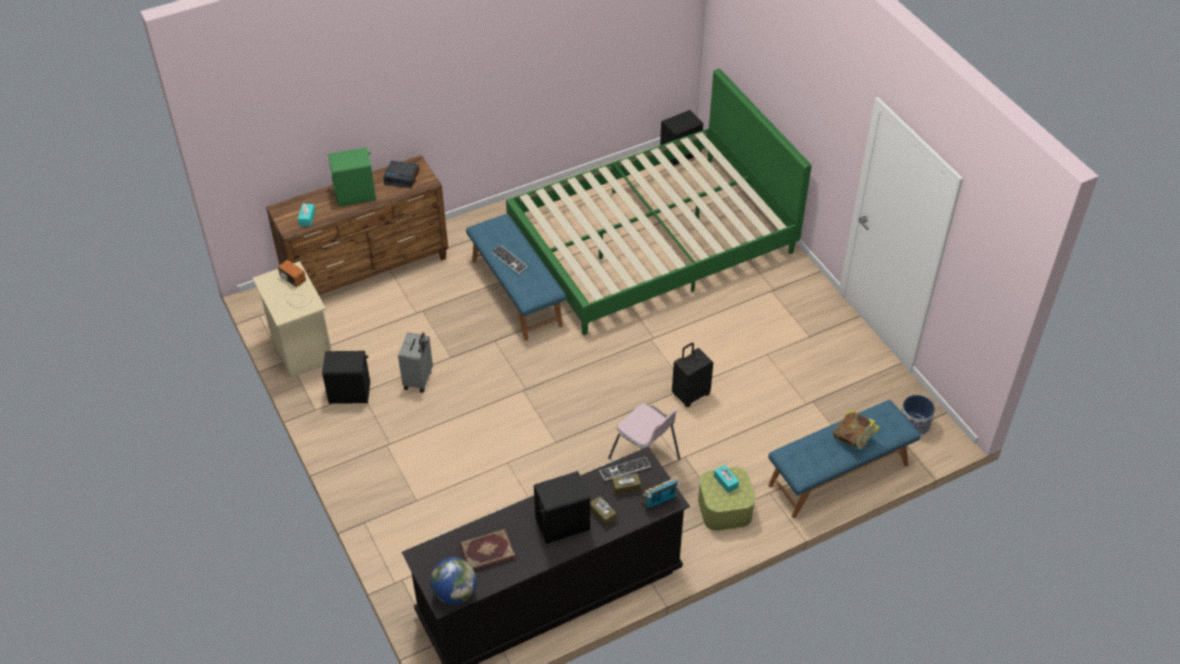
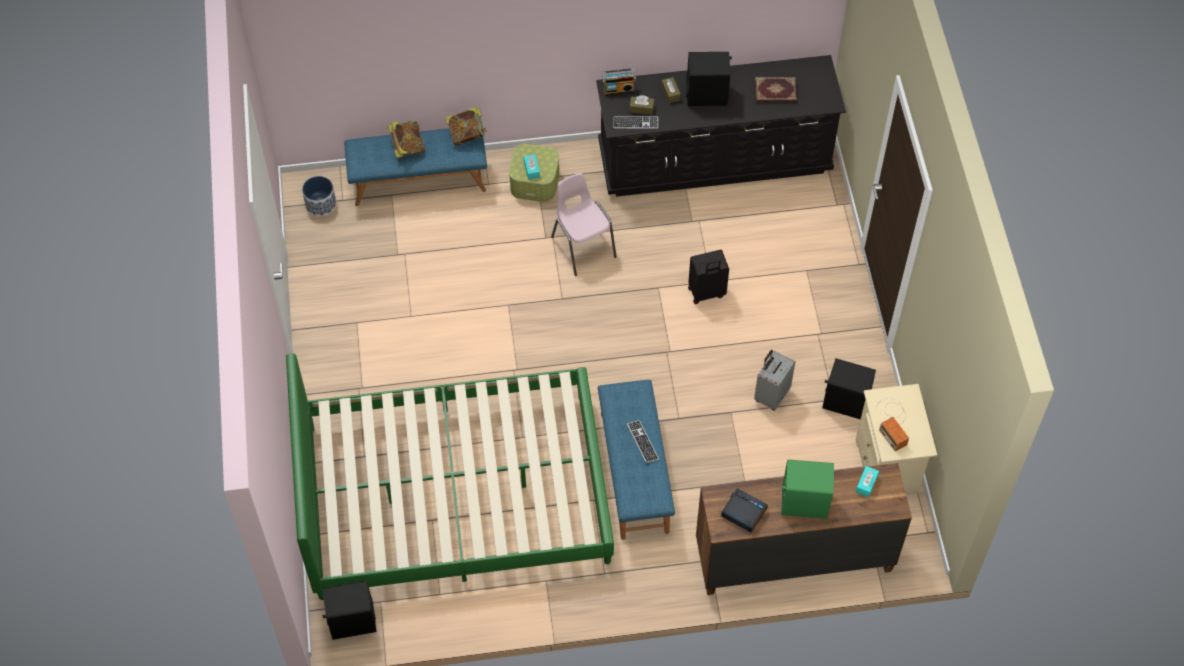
camera: 160 degrees left, 10 degrees up
globe [430,557,477,604] -> none
black suitcase [672,342,713,407] -> black suitcase moved to [688,250,729,304]
none -> book [446,107,486,146]

